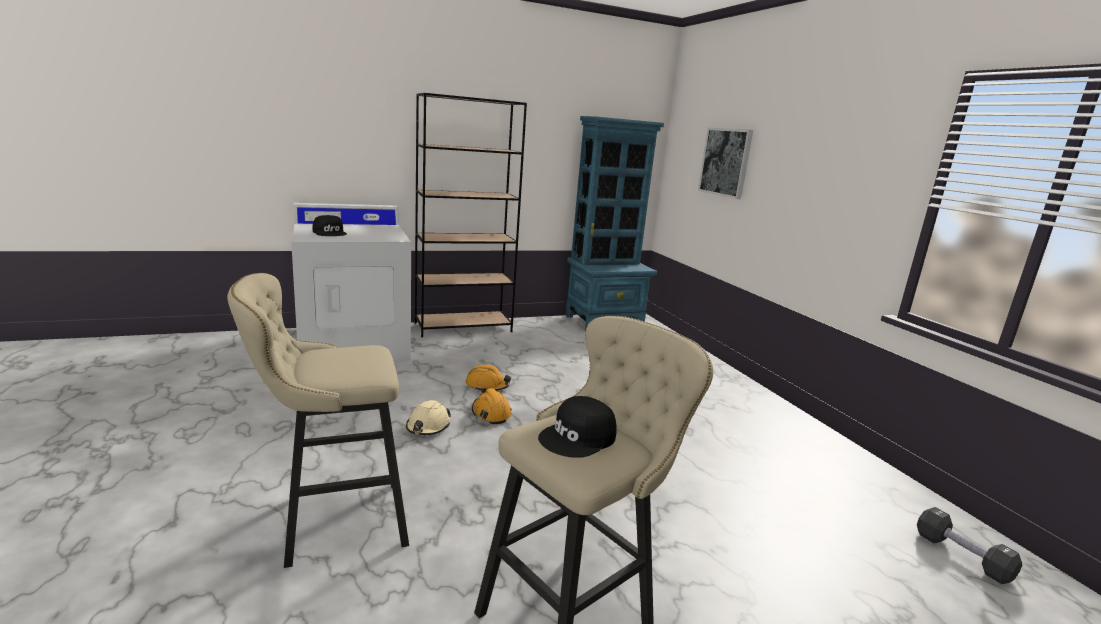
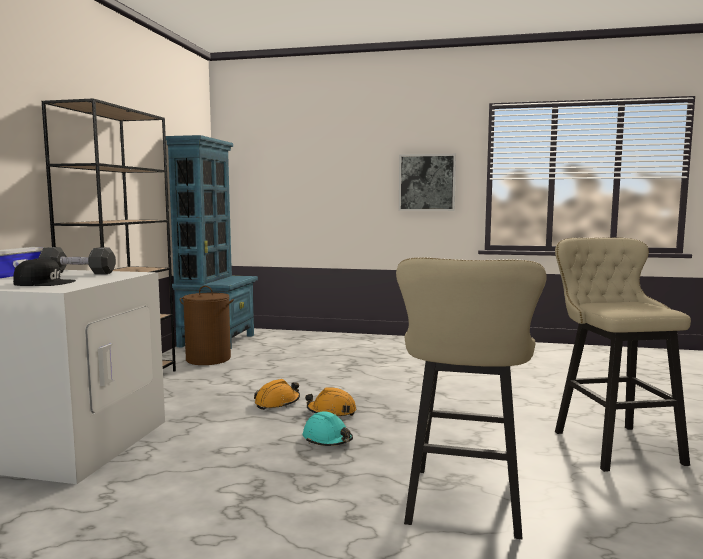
camera: 55 degrees left, 10 degrees down
beige hard hat [406,400,451,435] -> turquoise hard hat [303,411,353,446]
black cap [538,396,617,458] -> none
picture [698,128,753,199] -> picture moved to [399,154,456,211]
black dumbbell [917,507,1022,584] -> black dumbbell moved to [38,247,116,275]
none -> brown laundry basket [180,286,234,365]

